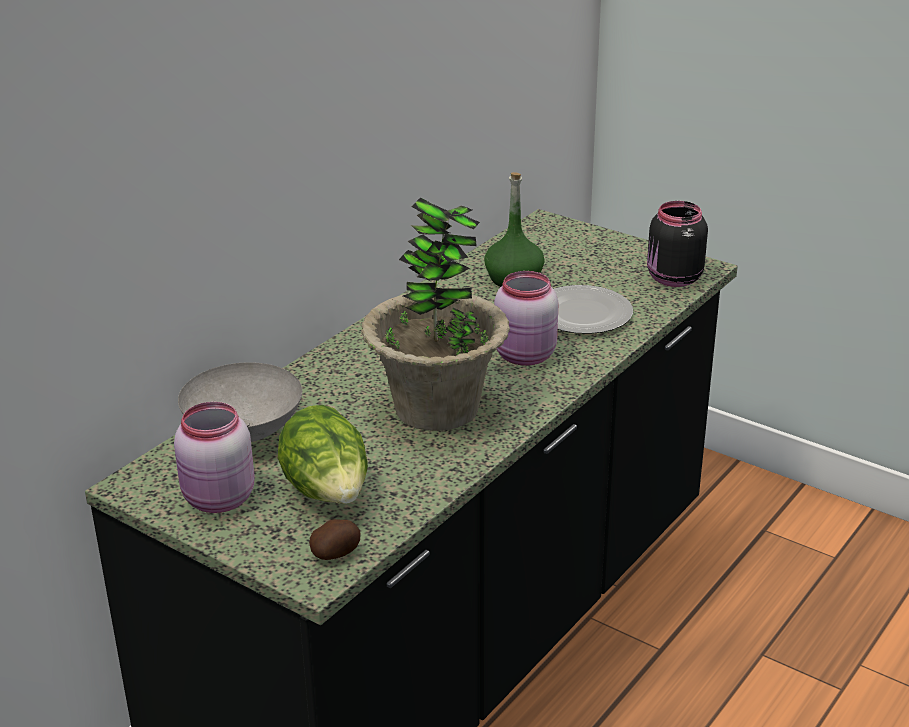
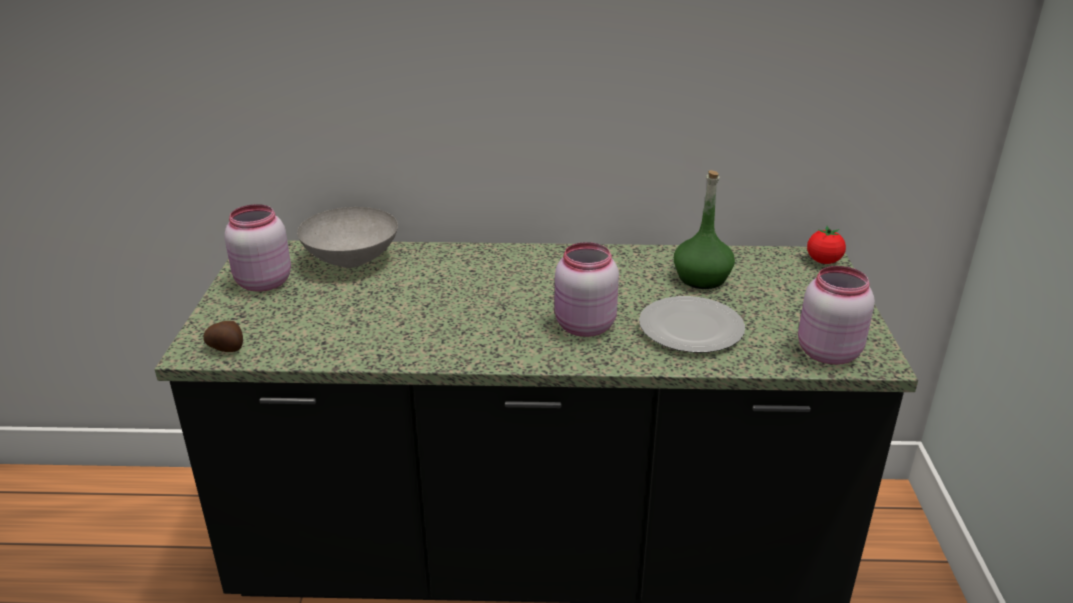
camera: 55 degrees right, 0 degrees up
lettuce [278,405,368,504] -> none
potted plant [361,197,510,431] -> none
black jar [647,201,708,287] -> pink jar [798,266,875,365]
none -> tomato [807,226,846,264]

